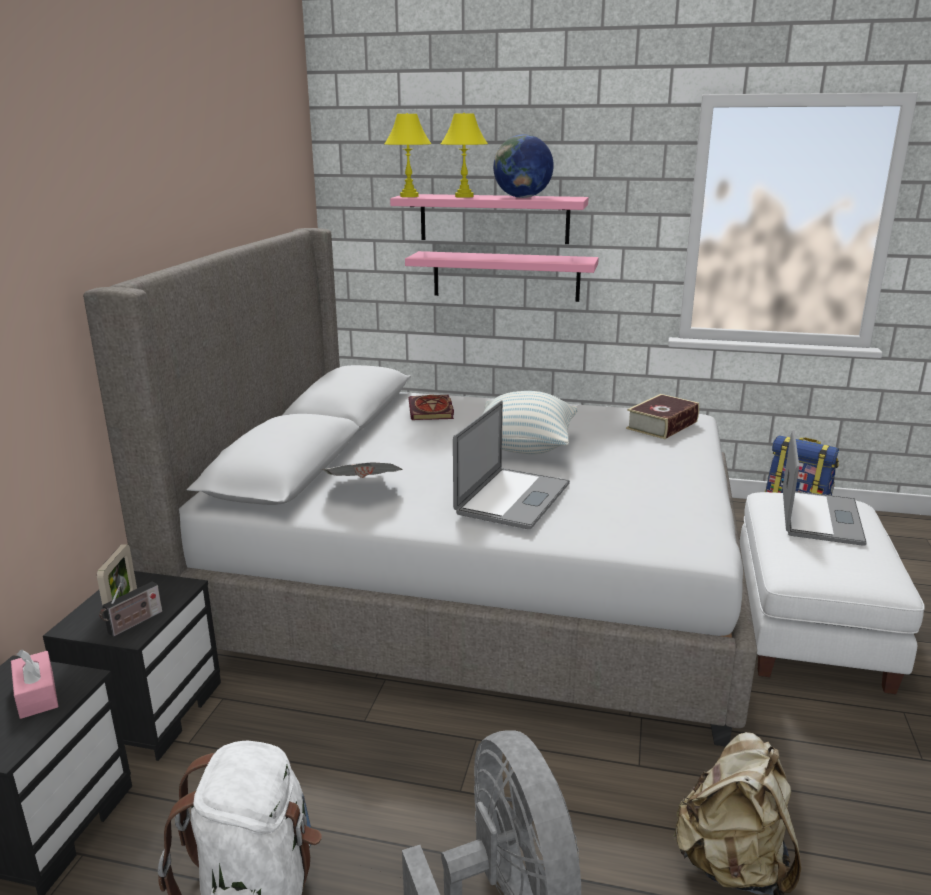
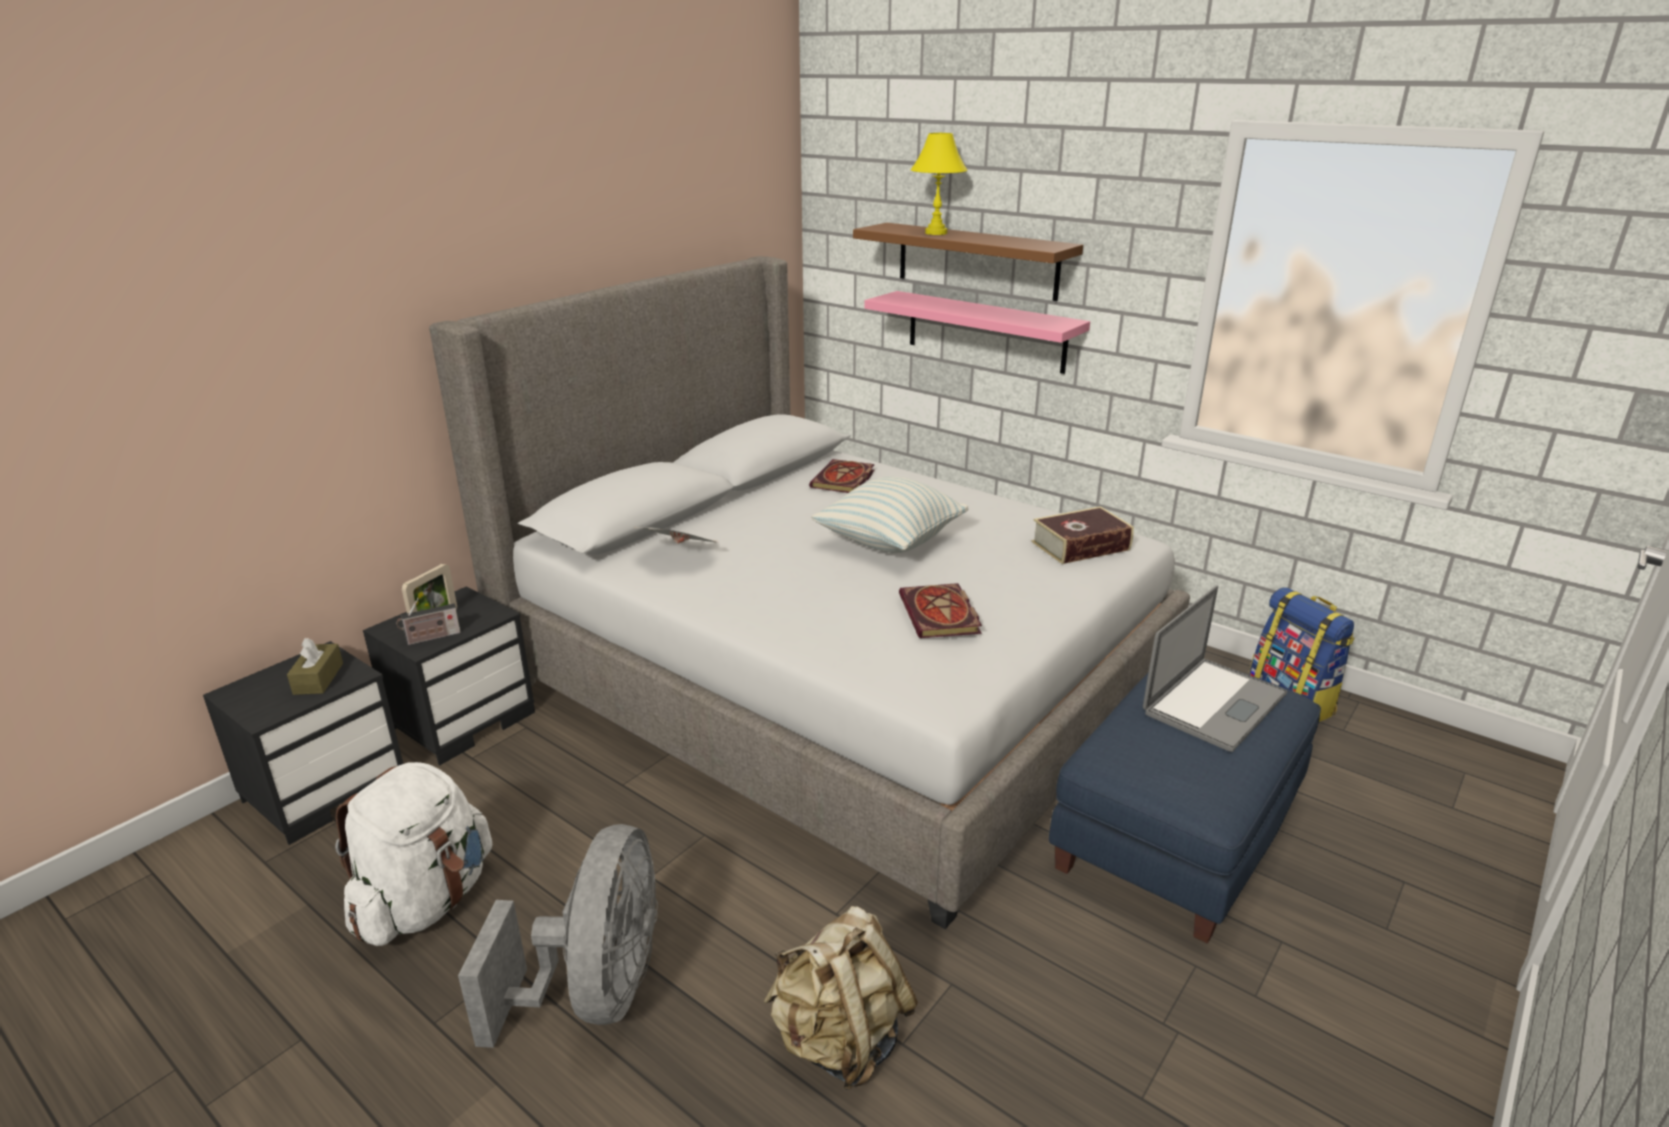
camera: 25 degrees right, 5 degrees up
pink tissue box [11,650,58,719] -> brown tissue box [287,638,343,695]
yellow table lamp [385,113,431,197] -> none
pink shelf [390,194,589,244] -> brown shelf [853,223,1083,301]
laptop [453,400,570,529] -> none
globe [493,134,554,198] -> none
white ottoman [739,492,925,694] -> blue ottoman [1049,671,1321,943]
none -> book [899,583,982,638]

